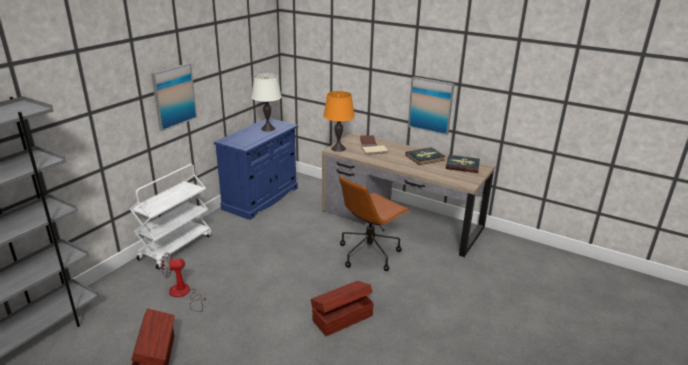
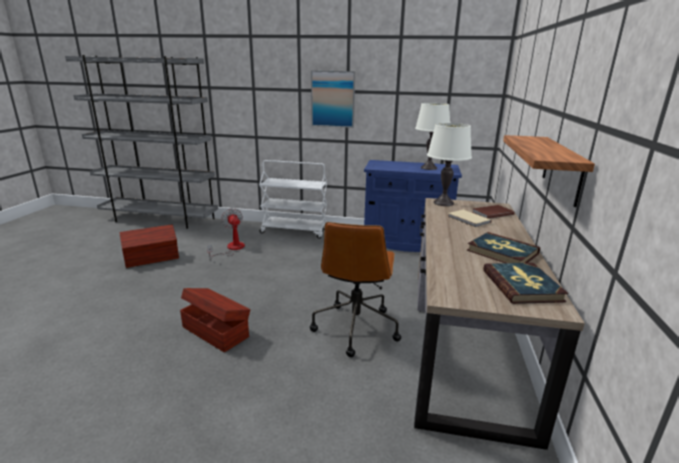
camera: 70 degrees right, 5 degrees down
orange table lamp [323,91,355,152] -> white table lamp [427,123,472,206]
brown office chair [339,175,410,271] -> brown office chair turned 105 degrees counterclockwise [310,222,401,357]
picture [408,77,454,135] -> shelf [503,135,595,207]

